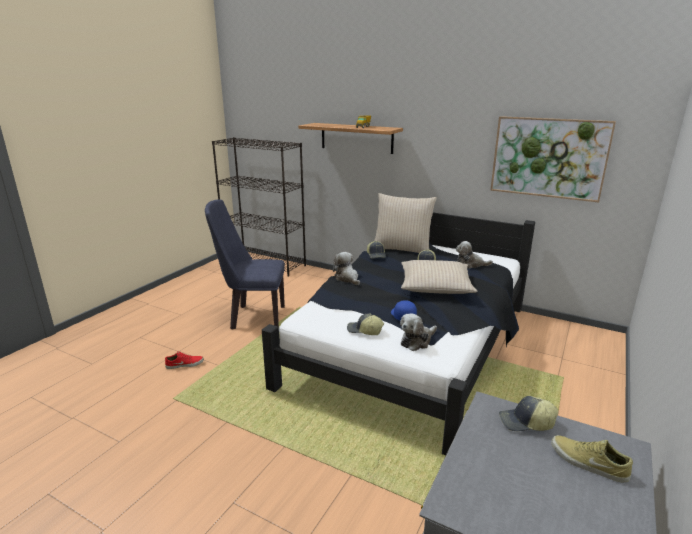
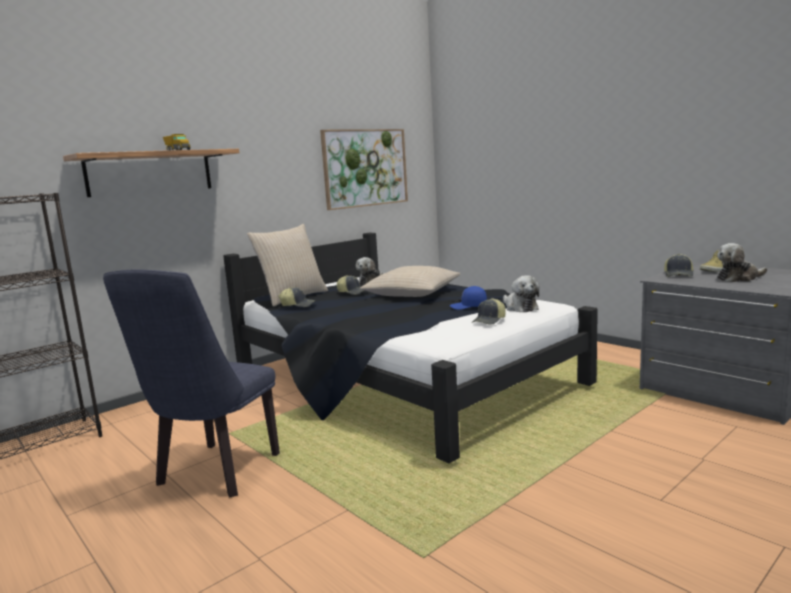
camera: 70 degrees left, 10 degrees down
red shoe [165,351,204,369] -> none
plush toy [333,252,360,285] -> plush toy moved to [717,243,767,282]

